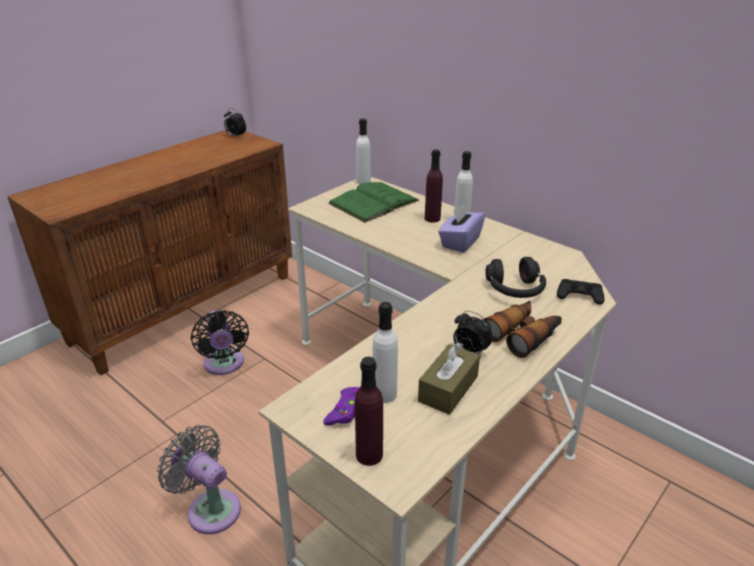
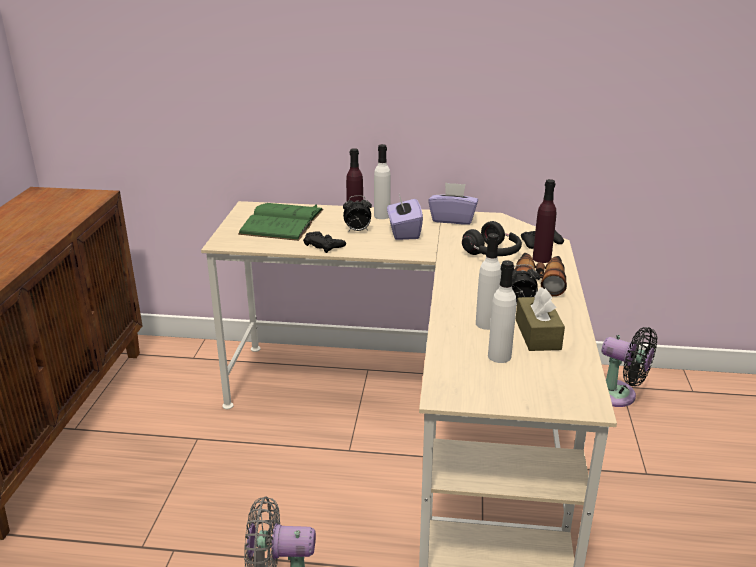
camera: 35 degrees left, 5 degrees down
black fan [191,310,249,375] -> black fan moved to [602,327,657,407]
alarm clock [224,108,246,137] -> alarm clock moved to [343,195,372,232]
purple game controller [323,387,359,426] -> none
purple bottle [355,357,383,466] -> purple bottle moved to [533,179,556,263]
white bottle [356,119,371,184] -> white bottle moved to [476,233,501,330]
none -> black game controller [303,231,346,253]
none -> purple tissue box [428,182,478,225]

